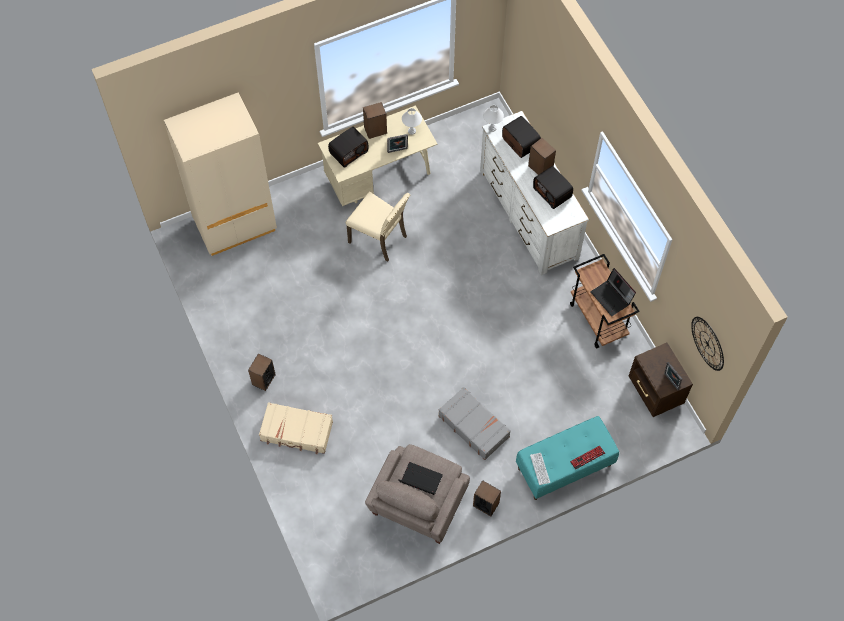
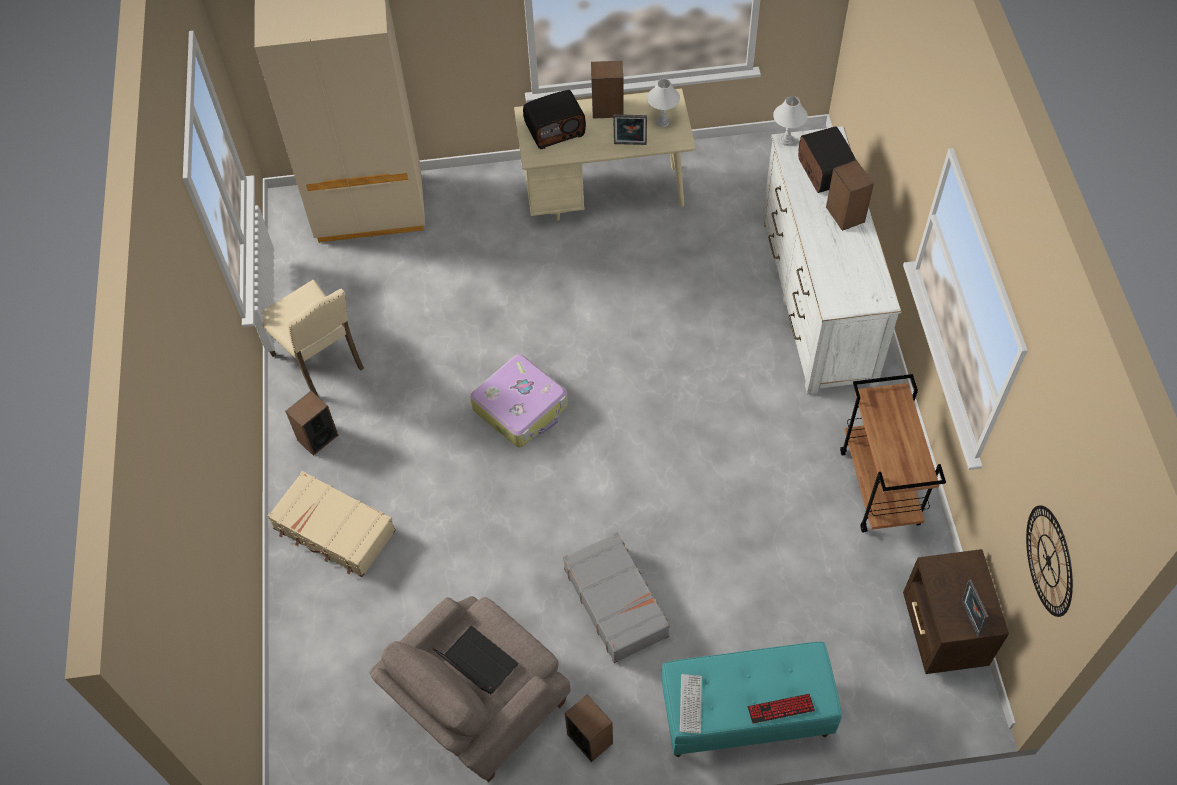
camera: 20 degrees right, 5 degrees down
beige chair [346,192,410,262] -> beige chair moved to [261,279,364,397]
radio [533,166,573,209] -> none
laptop [590,268,636,316] -> none
none -> suitcase [470,354,568,447]

